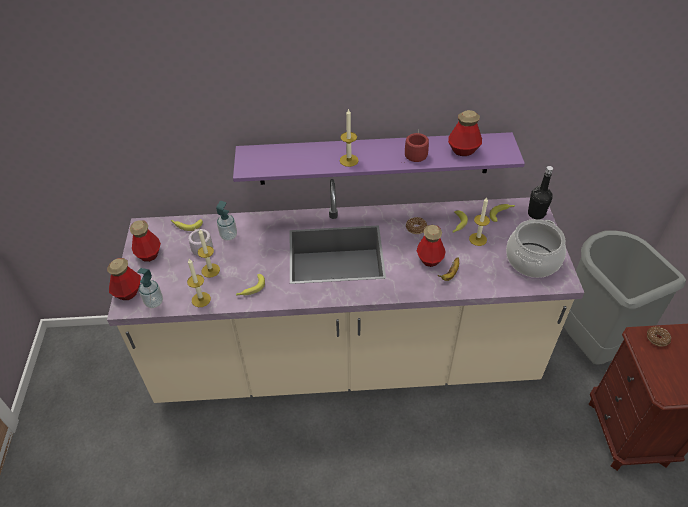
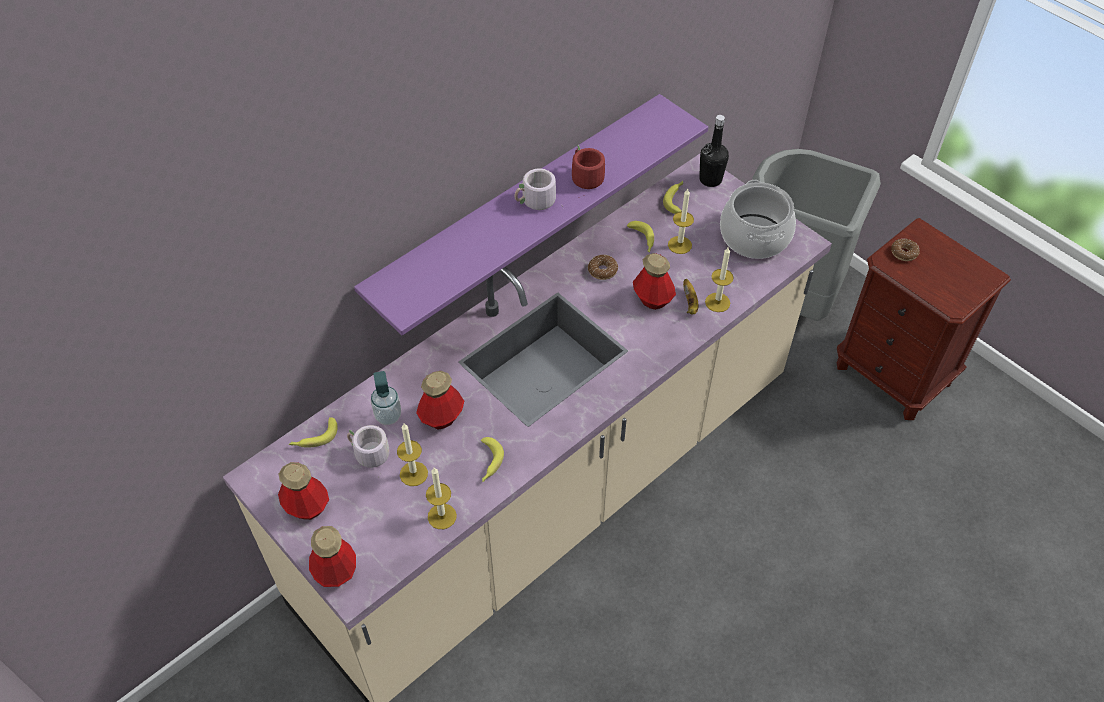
camera: 40 degrees left, 5 degrees up
soap dispenser [137,268,163,308] -> none
candle [340,108,359,167] -> candle moved to [705,247,734,312]
bottle [448,110,482,156] -> bottle moved to [416,371,464,430]
none -> grey mug [514,169,563,210]

